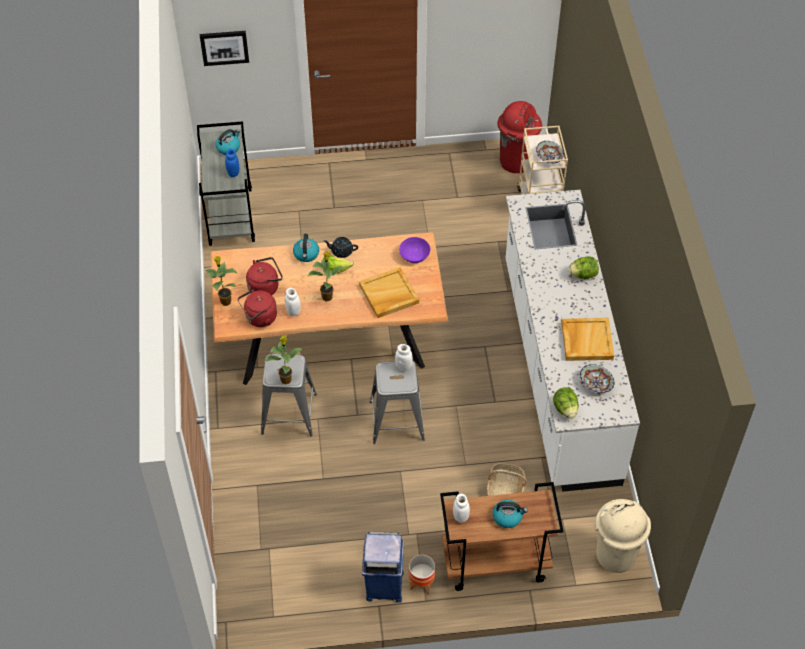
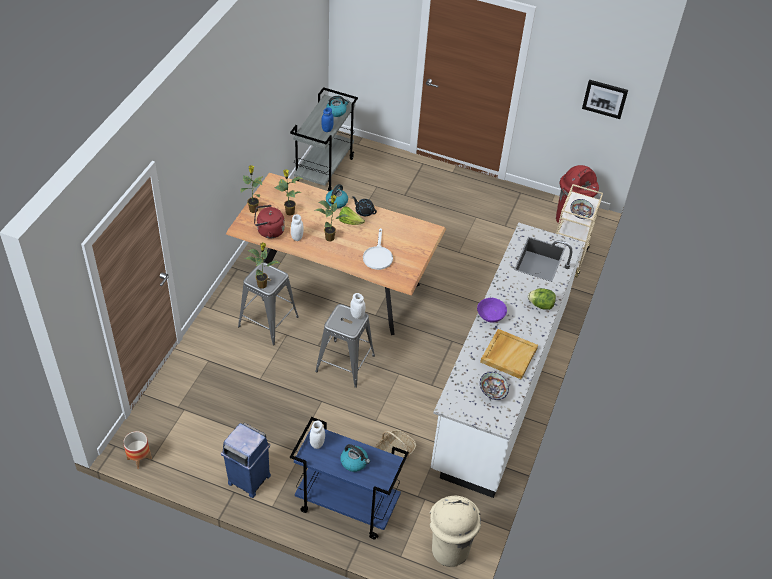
camera: 25 degrees right, 5 degrees down
picture [200,31,249,66] -> picture moved to [582,80,628,119]
red kettle [246,257,283,296] -> potted plant [275,169,303,216]
beige tray [359,267,419,318] -> white frying pan [363,228,393,270]
purple bowl [399,237,430,263] -> purple bowl moved to [477,298,507,323]
planter [409,555,435,594] -> planter moved to [123,431,152,469]
brown cart [440,482,563,591] -> blue cart [290,417,409,540]
lettuce [553,387,579,419] -> none

